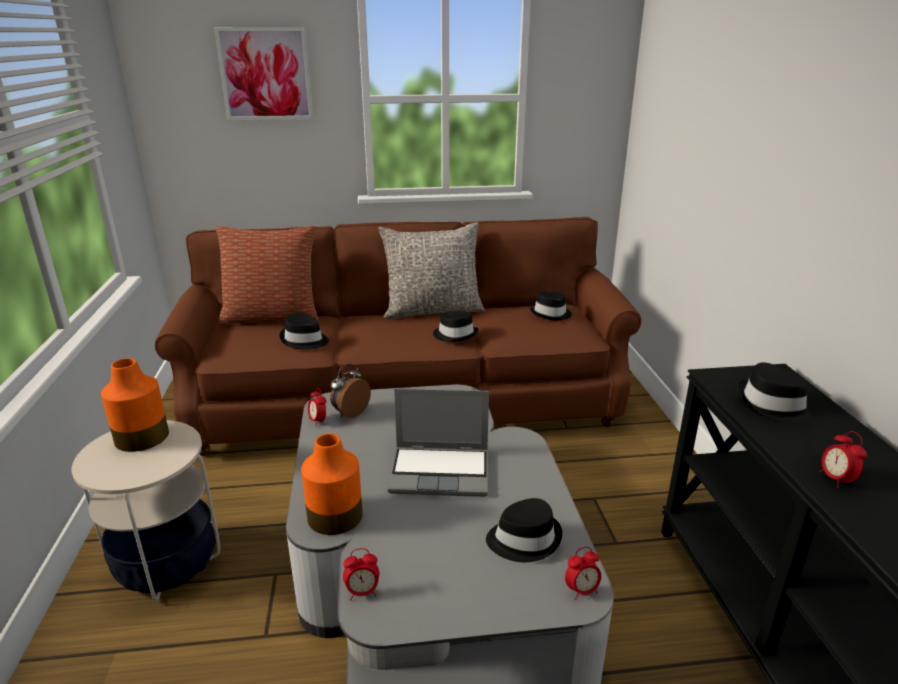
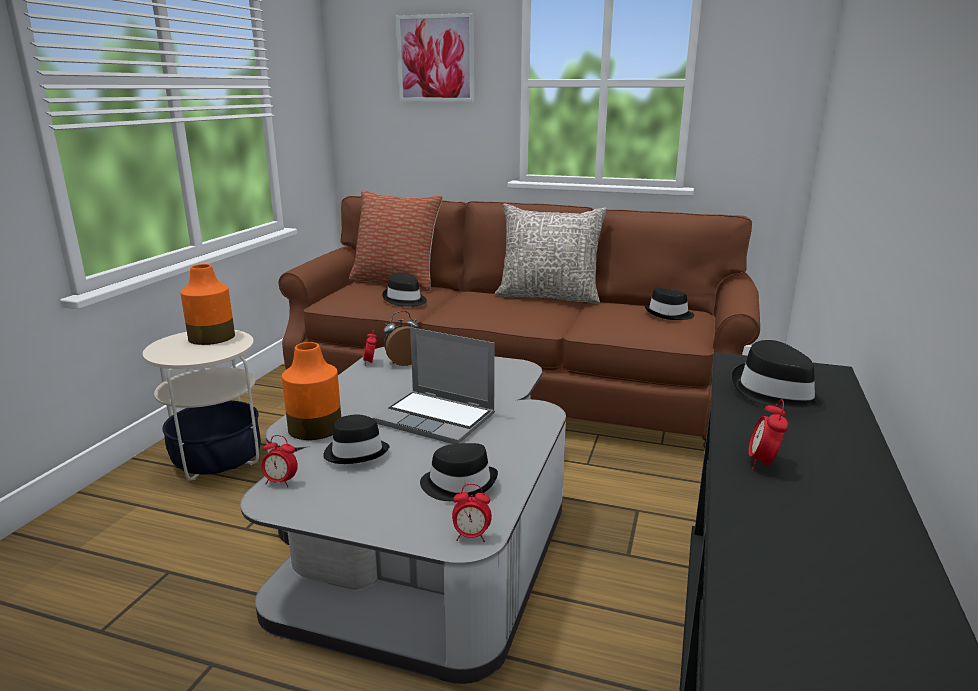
camera: 25 degrees right, 5 degrees down
black hat [433,311,478,342] -> black hat moved to [323,414,390,464]

